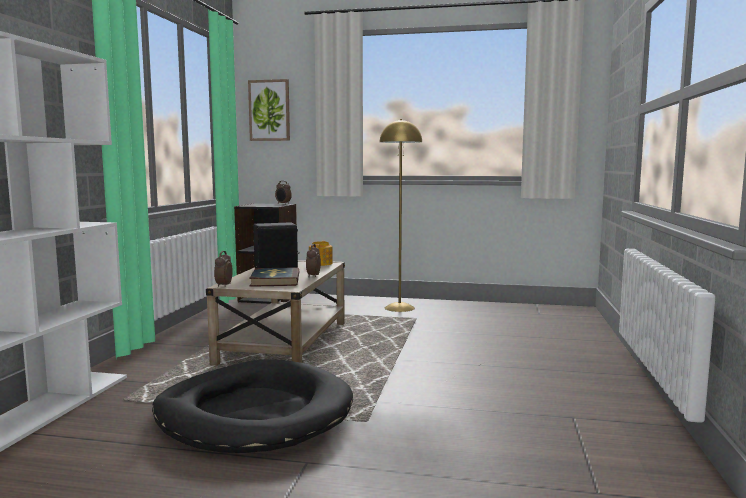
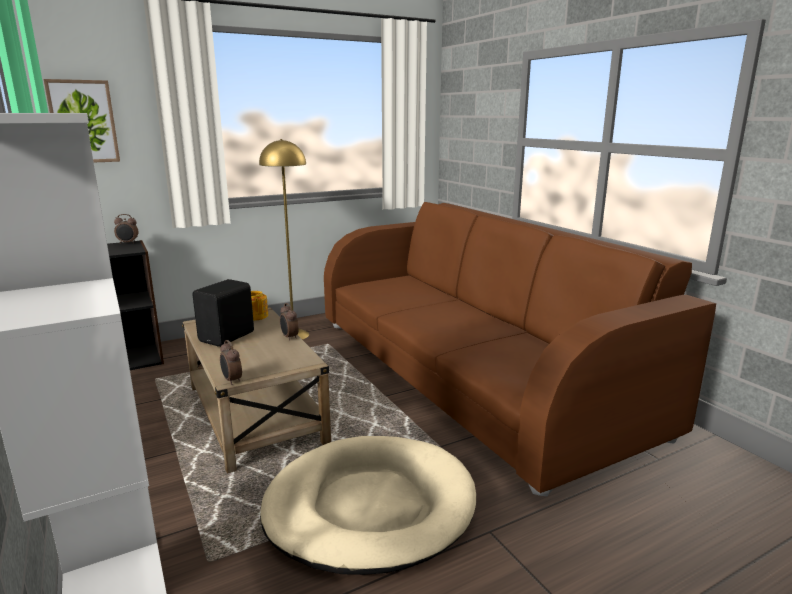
camera: 40 degrees left, 10 degrees up
black dog bed [152,359,353,453] -> beige dog bed [260,436,476,575]
book [249,267,300,287] -> none
none -> brown sofa [324,202,716,496]

